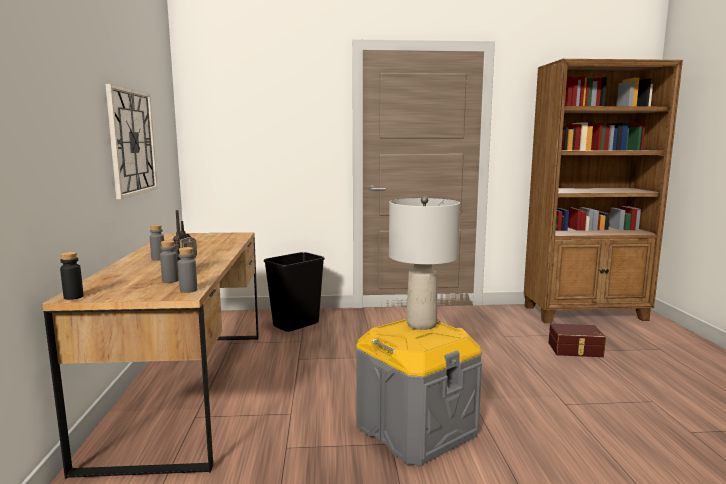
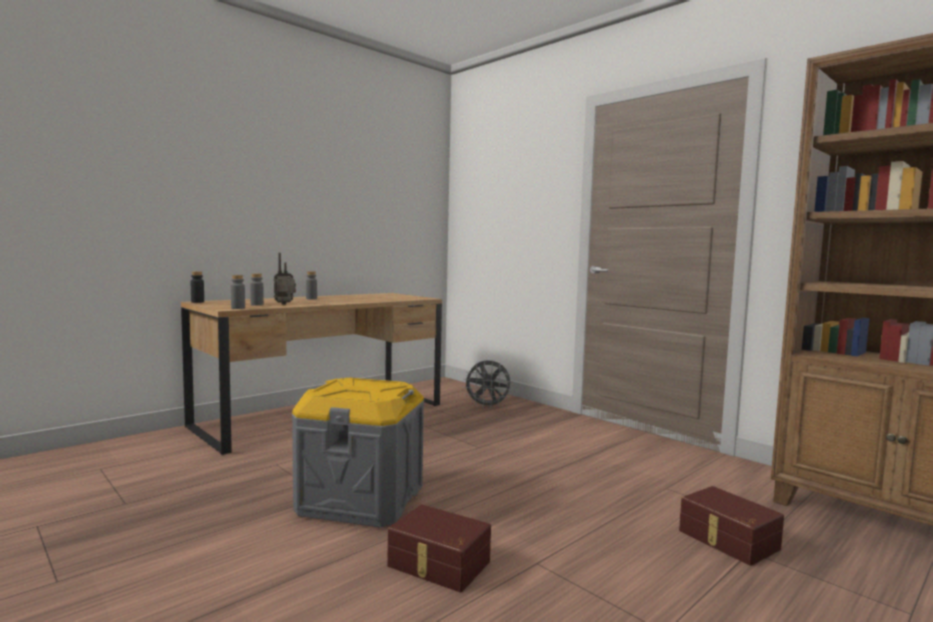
camera: 50 degrees right, 5 degrees down
wall clock [105,84,158,199] -> none
black trash can [264,252,325,332] -> grey fan [463,359,513,408]
grey table lamp [389,196,460,330] -> none
none -> brown storage box [387,504,491,592]

